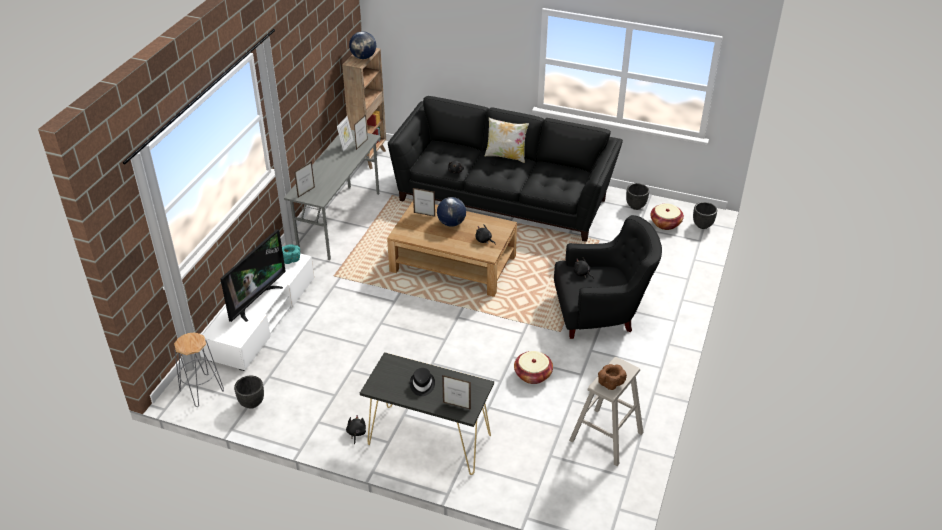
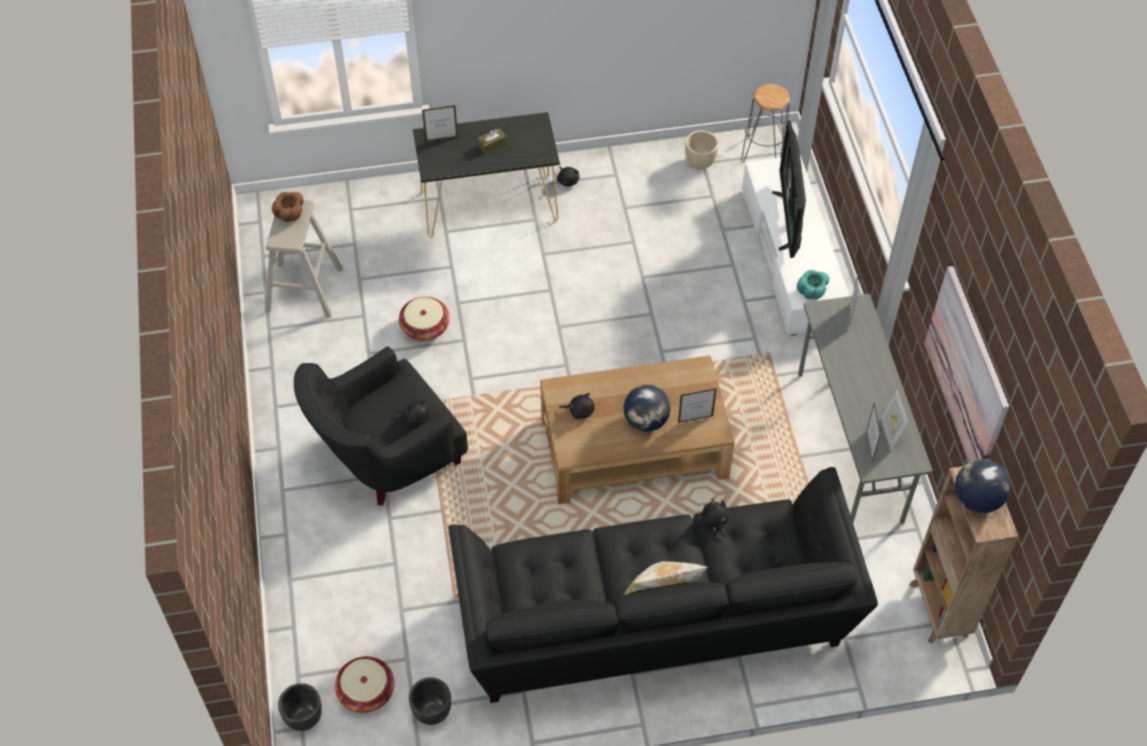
camera: 150 degrees right, 15 degrees up
black planter [234,376,264,409] -> beige planter [685,131,719,169]
black hat [410,368,435,396] -> brown tissue box [477,128,507,154]
none -> picture [924,266,1009,462]

